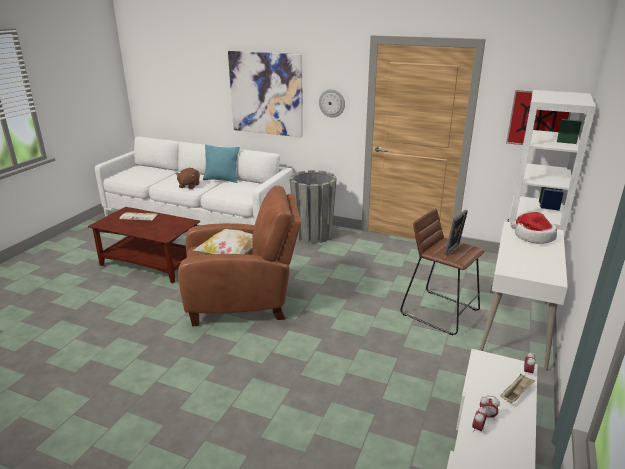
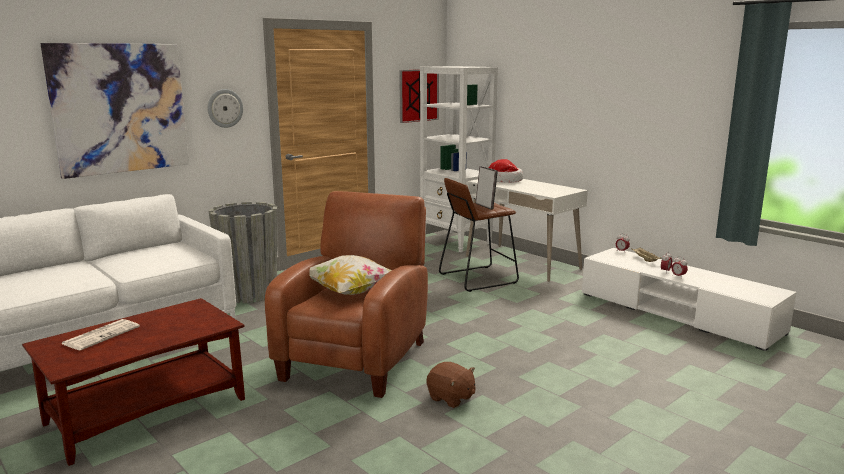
camera: 65 degrees left, 10 degrees down
brown plush toy [176,168,200,189] -> brown plush toy moved to [426,362,475,408]
turquoise pillow [203,144,240,183] -> none

